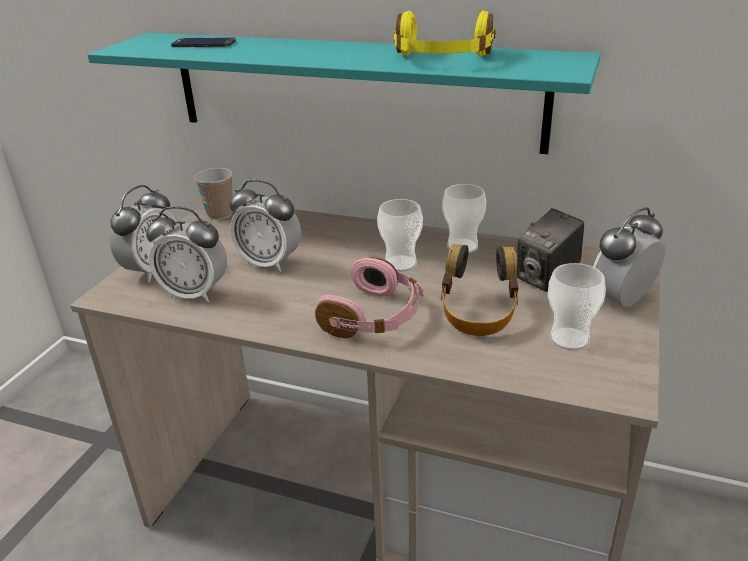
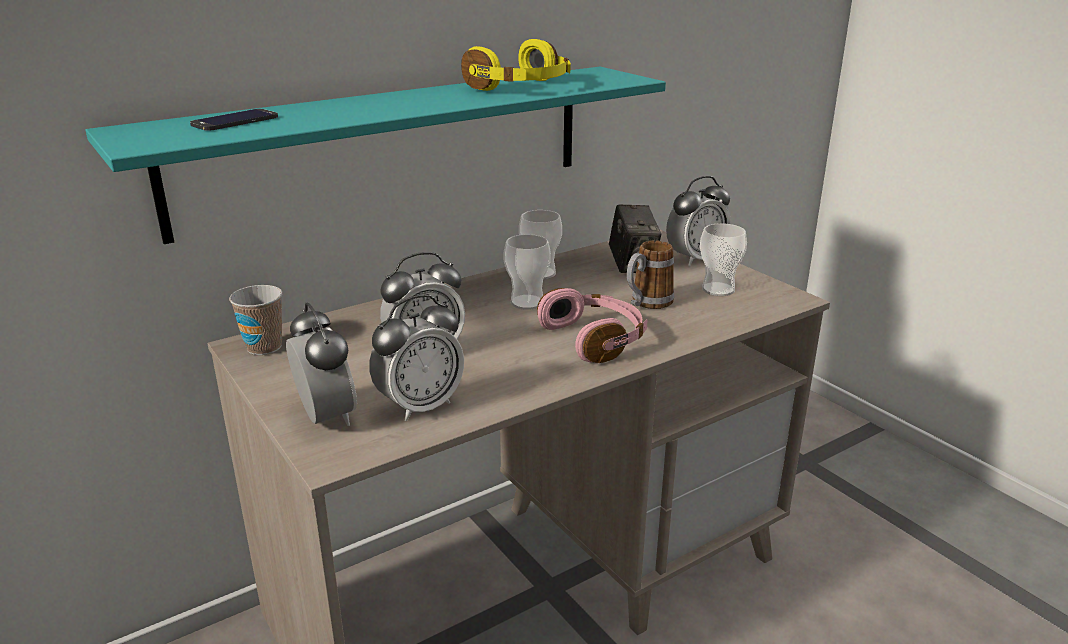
camera: 55 degrees left, 5 degrees down
headphones [441,244,519,336] -> mug [627,241,674,309]
alarm clock [593,208,665,307] -> alarm clock turned 120 degrees counterclockwise [666,176,731,266]

